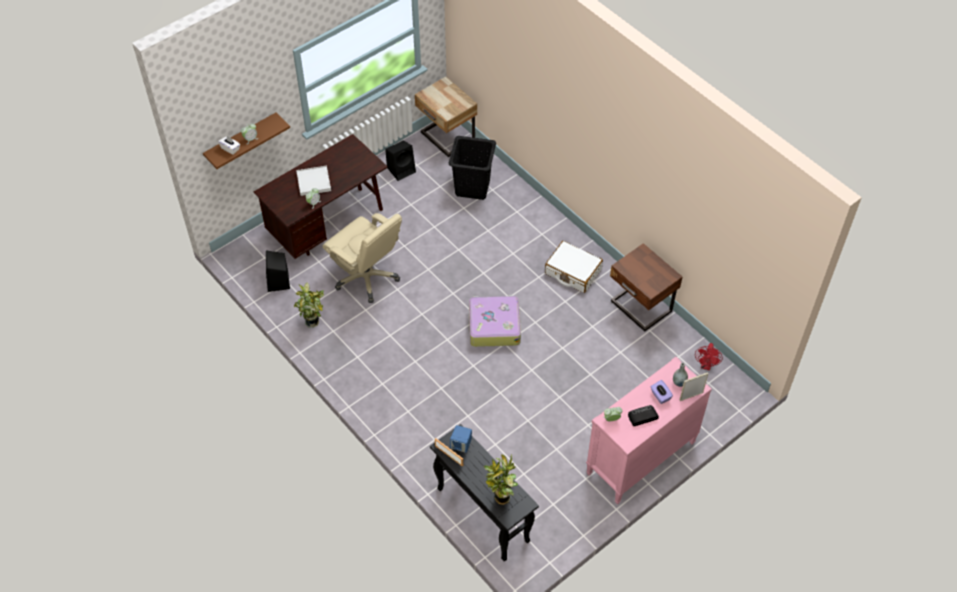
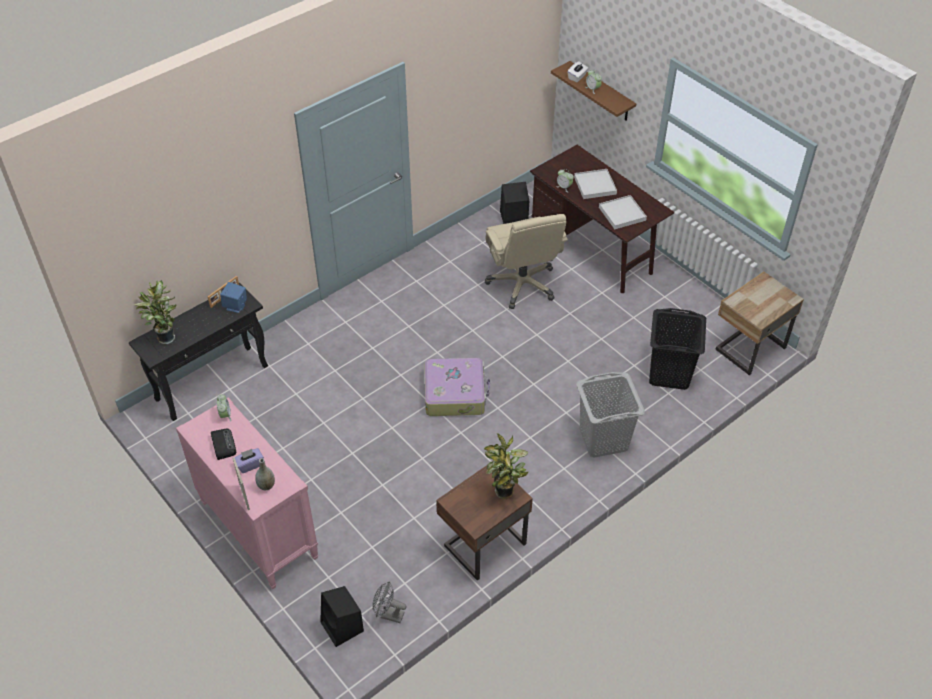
camera: 90 degrees right, 5 degrees down
potted plant [294,283,324,328] -> potted plant moved to [484,433,528,499]
beige office chair [323,213,402,303] -> beige office chair turned 60 degrees counterclockwise [485,214,568,309]
black speaker [385,140,416,181] -> black speaker moved to [320,586,364,647]
white suitcase [545,241,603,293] -> none
red fan [695,343,722,370] -> grey fan [372,581,407,623]
none -> grey laundry basket [576,372,645,458]
none -> white tray [599,195,647,229]

